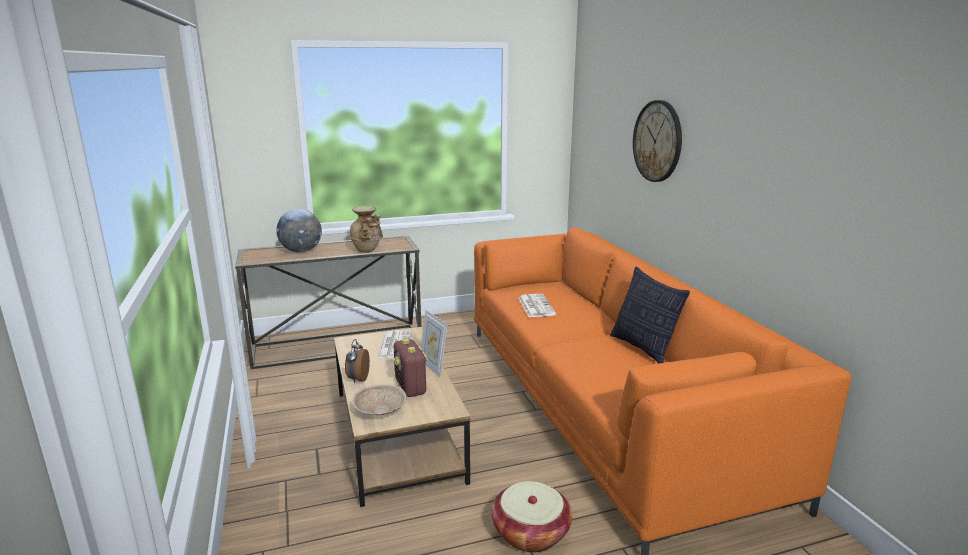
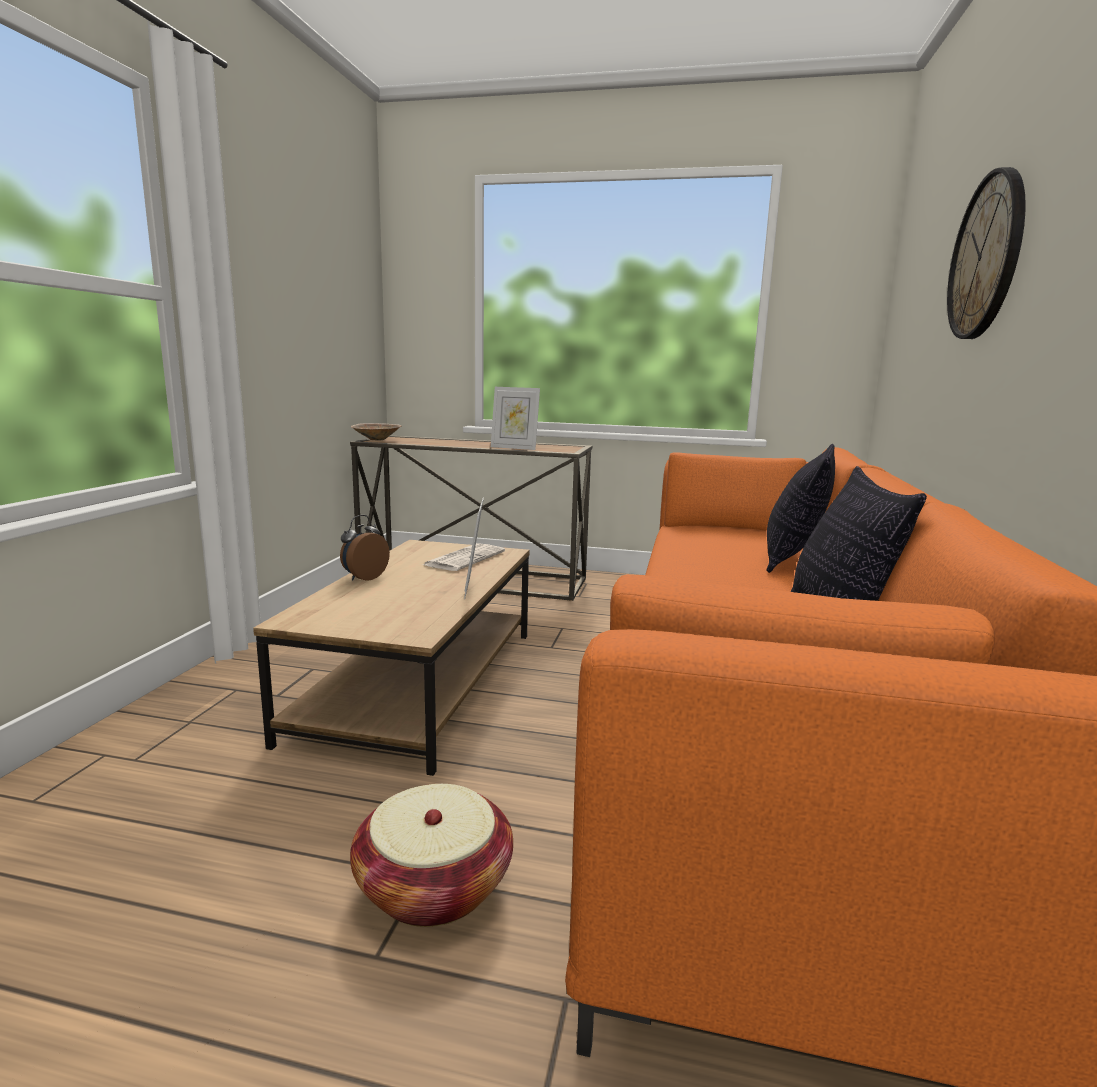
camera: 30 degrees right, 5 degrees down
globe [276,209,322,252] -> none
beige vase [349,206,383,253] -> picture frame [491,387,540,450]
beige bowl [352,384,407,415] -> beige bowl moved to [351,423,401,441]
radio [394,338,429,397] -> none
newspaper [518,294,556,317] -> none
none -> pillow [767,444,835,573]

